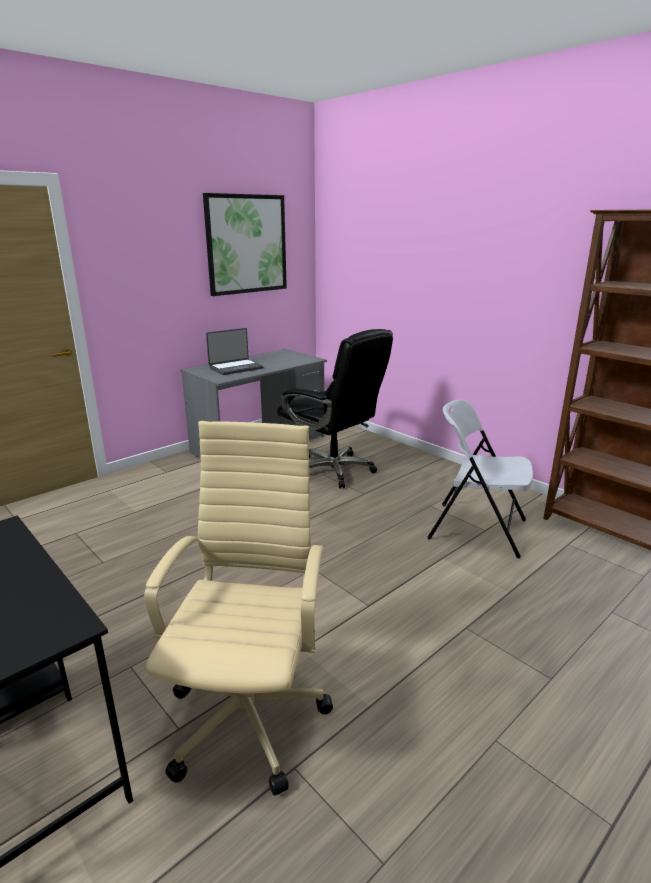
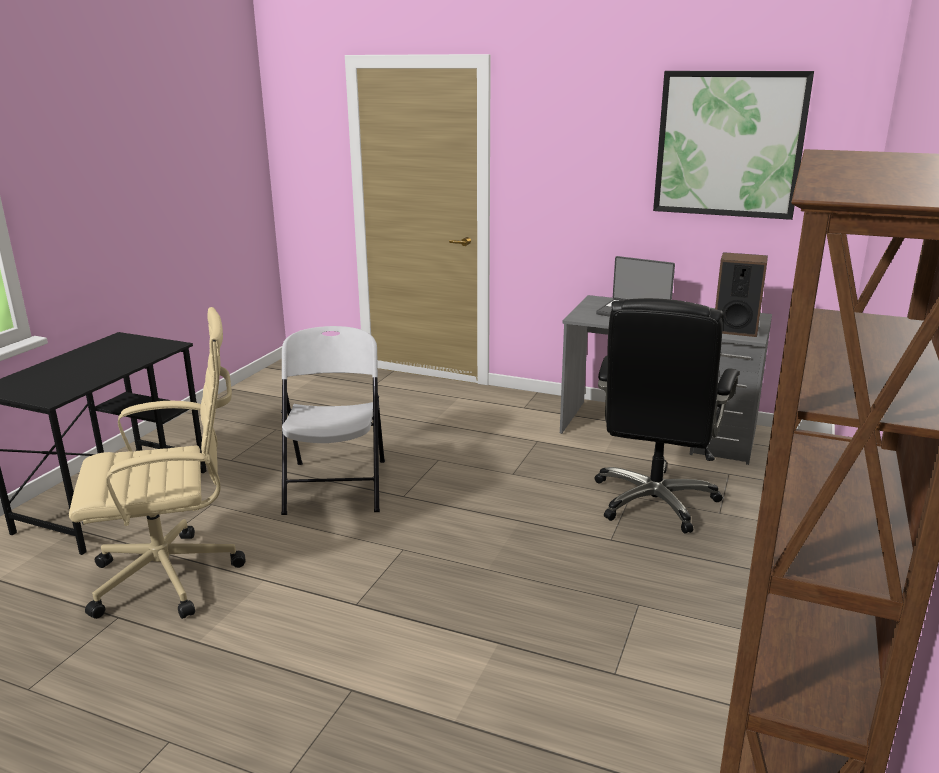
camera: 65 degrees right, 0 degrees up
white chair [428,400,533,559] -> white chair moved to [281,326,385,515]
none -> speaker [715,252,768,337]

